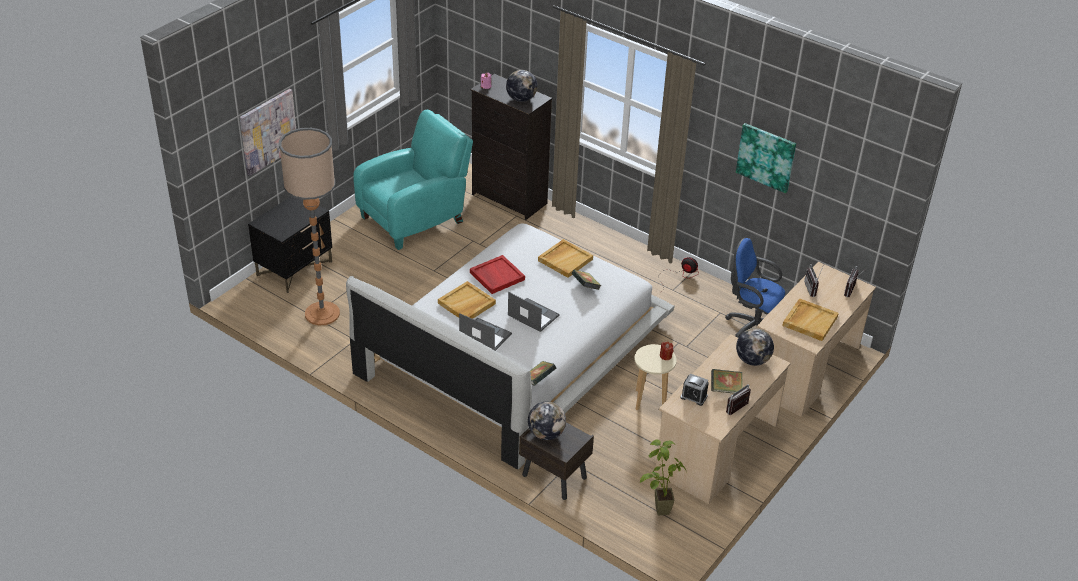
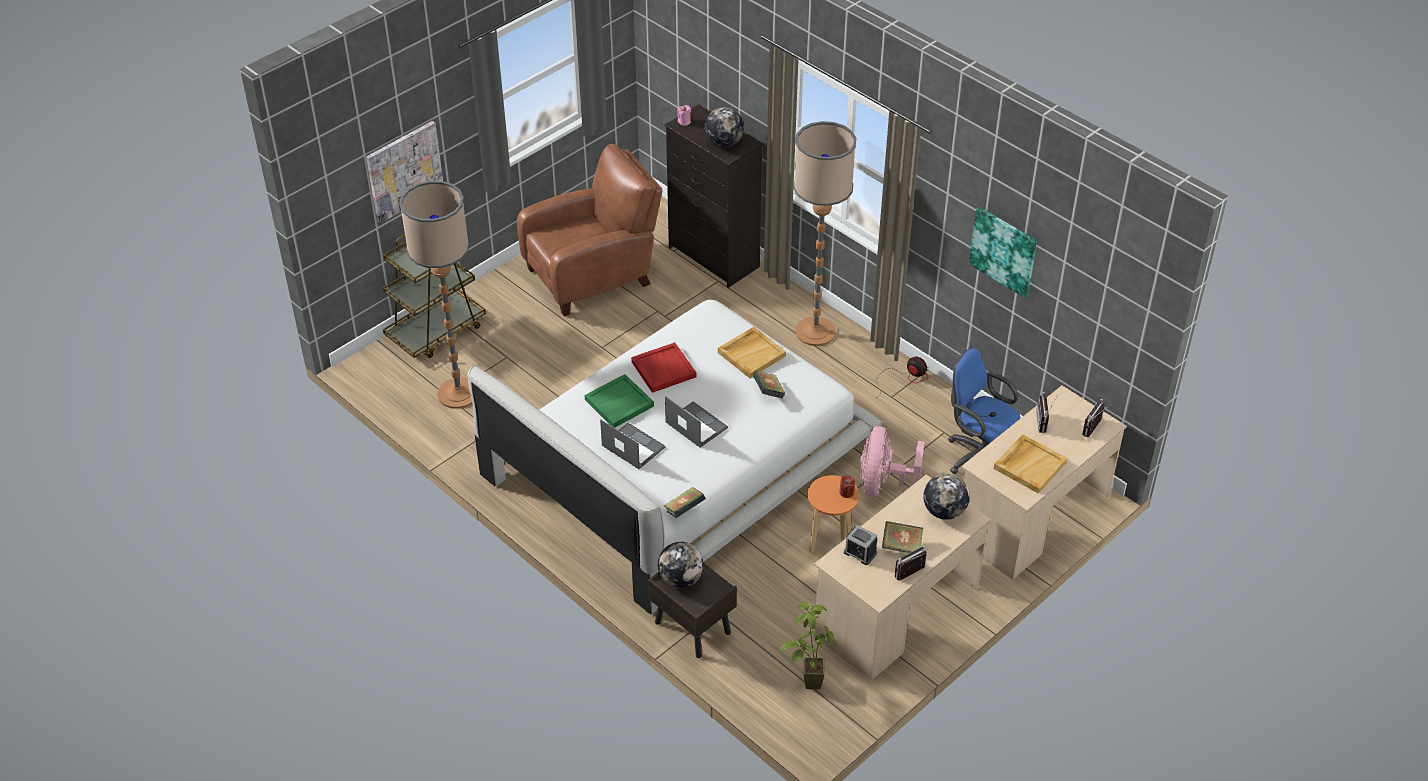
camera: 10 degrees right, 5 degrees up
black nightstand [248,196,332,293] -> brown cart [383,234,486,358]
turquoise armchair [353,110,473,250] -> brown armchair [517,144,663,317]
beige tray [438,281,496,319] -> green tray [585,374,654,428]
beige stool [634,344,677,410] -> orange stool [808,475,859,552]
none -> floor lamp [794,121,856,346]
none -> pink fan [860,426,924,496]

